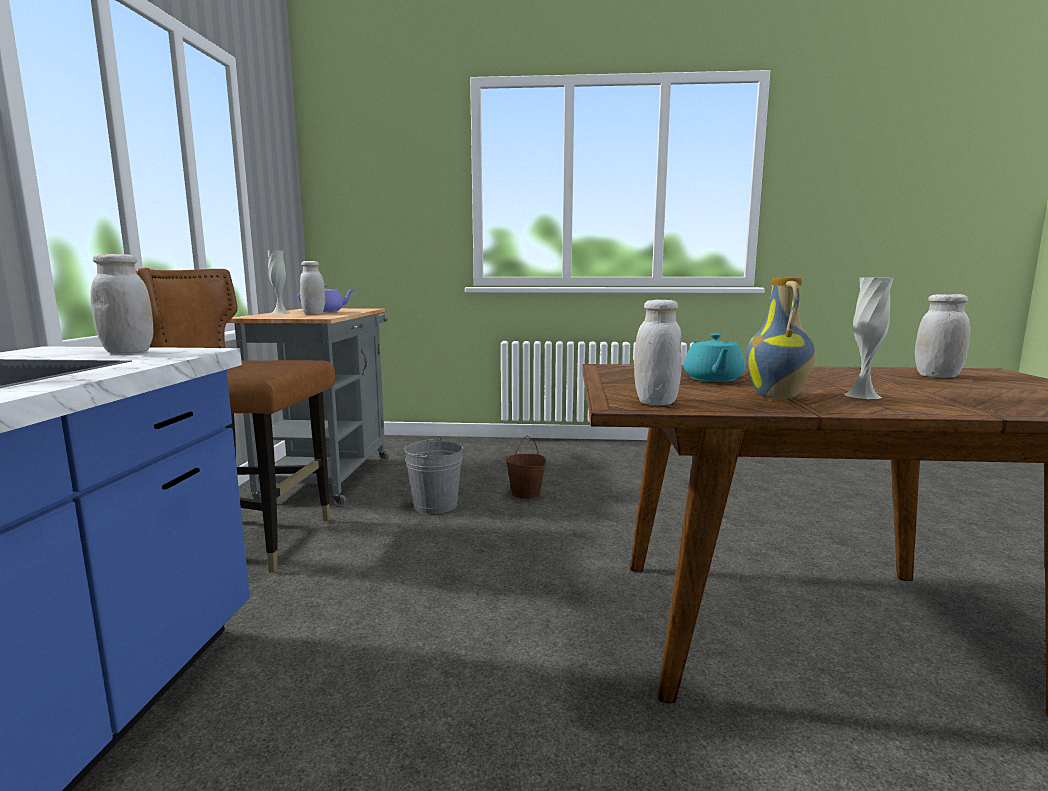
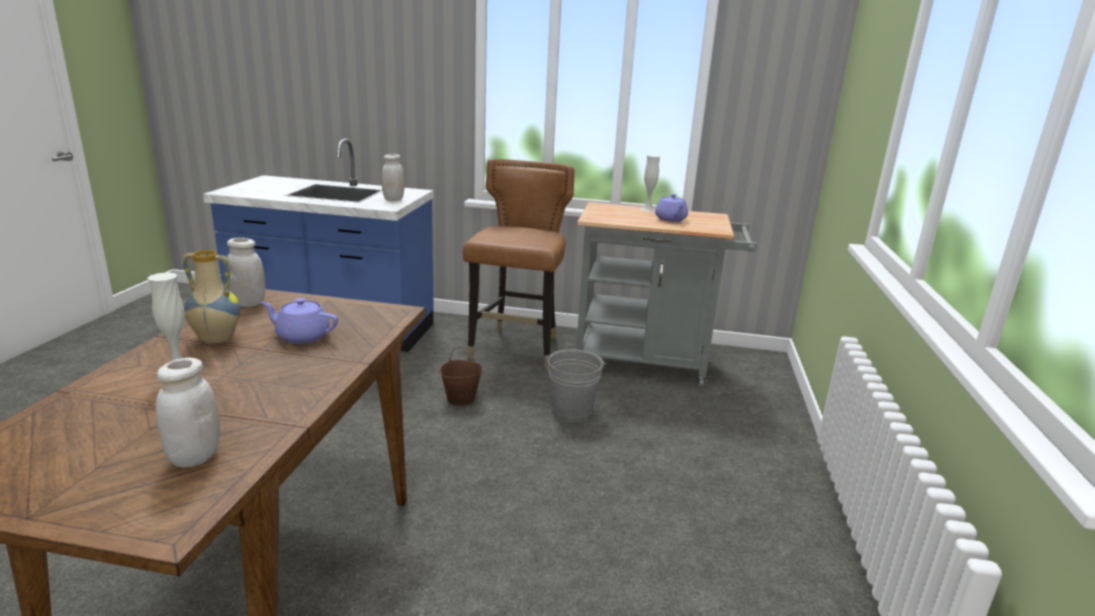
camera: 95 degrees right, 10 degrees up
white jar [300,261,325,314] -> none
brown bucket [505,436,547,499] -> brown bucket moved to [440,347,483,406]
turquoise teapot [683,333,745,382] -> purple teapot [260,298,338,344]

